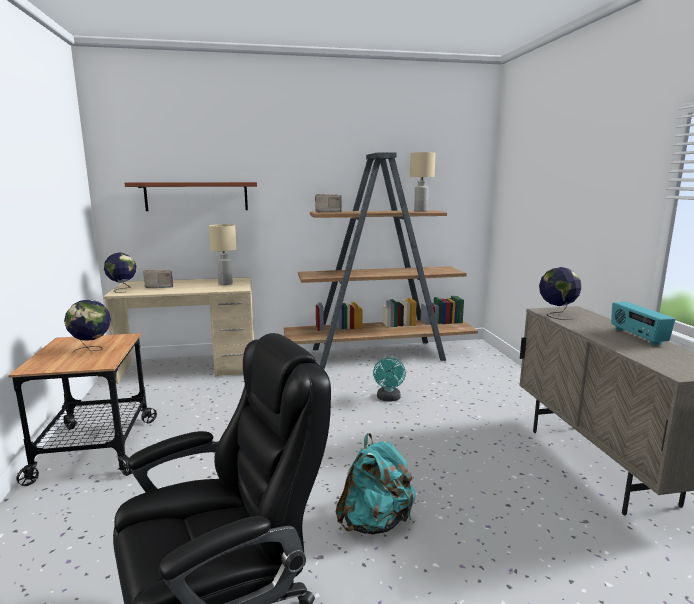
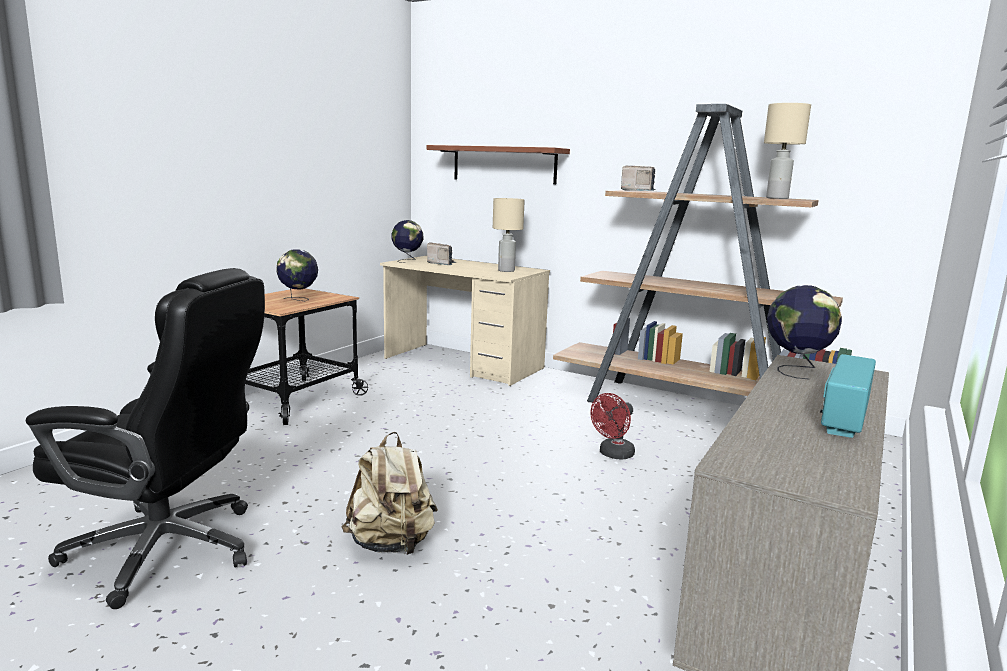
camera: 40 degrees right, 0 degrees up
turquoise backpack [336,433,416,535] -> beige backpack [341,432,438,555]
turquoise fan [373,357,406,402] -> red fan [591,393,635,459]

